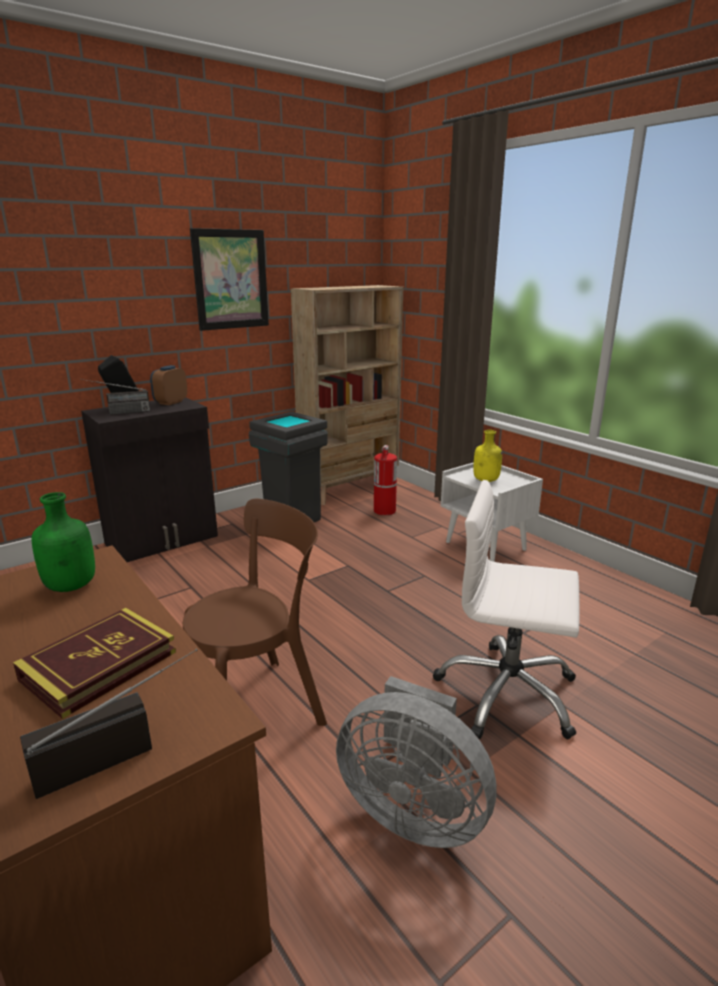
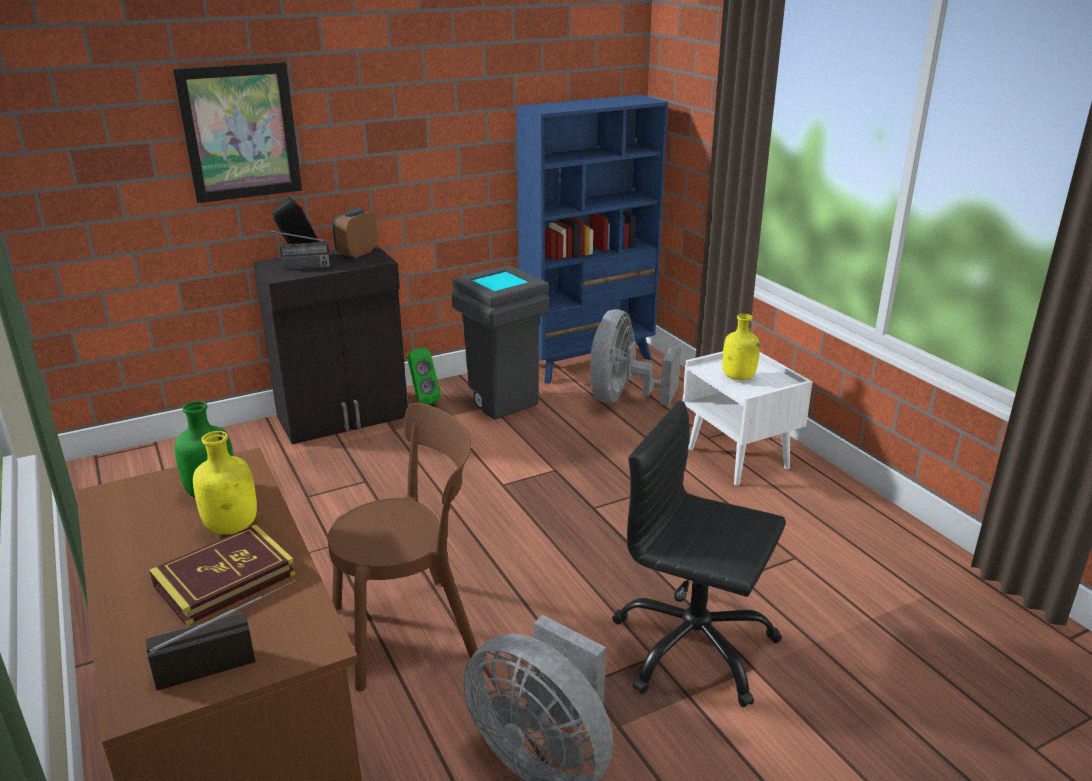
camera: 10 degrees right, 5 degrees up
picture [190,228,269,331] -> picture moved to [173,62,302,203]
beige bookcase [291,285,403,505] -> blue bookcase [516,95,668,384]
fire extinguisher [374,445,397,515] -> grey fan [590,309,682,406]
white office chair [433,480,580,739] -> black office chair [612,400,786,707]
none -> yellow bottle [193,431,257,535]
none -> green speaker [407,348,441,405]

